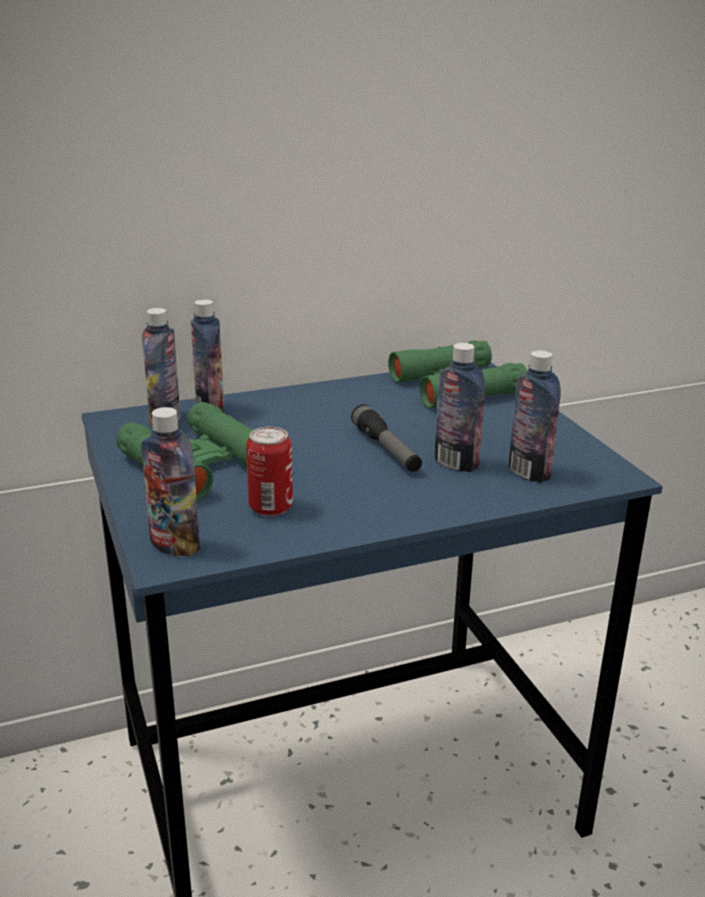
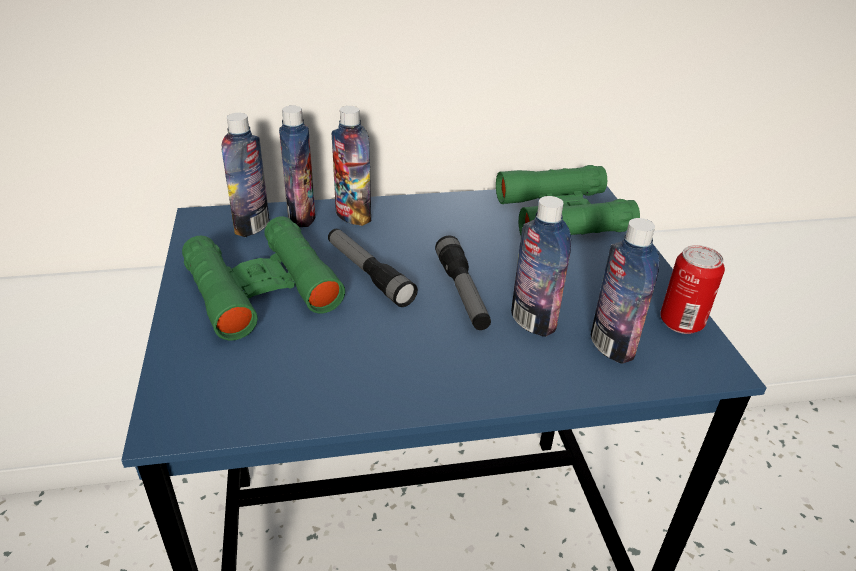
camera: 10 degrees right, 10 degrees up
bottle [141,407,200,556] -> bottle moved to [332,106,371,226]
can [246,427,293,516] -> can moved to [660,245,725,334]
none -> flashlight [328,229,418,307]

